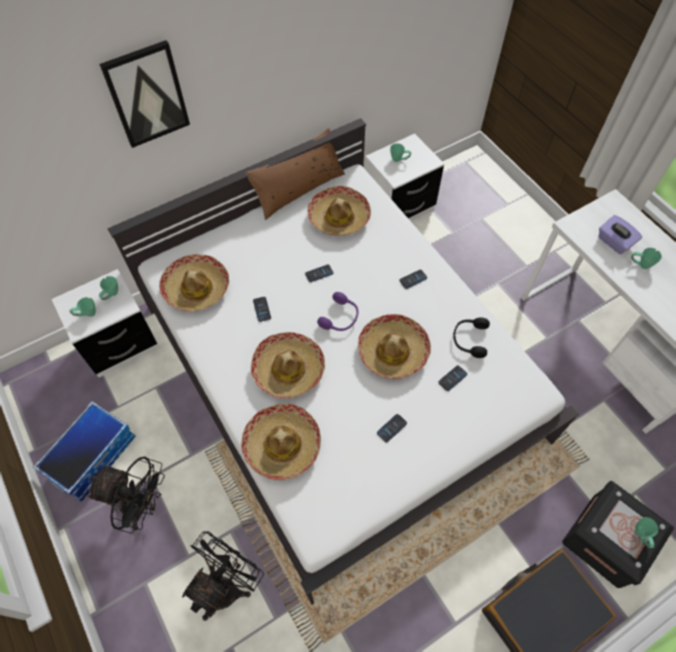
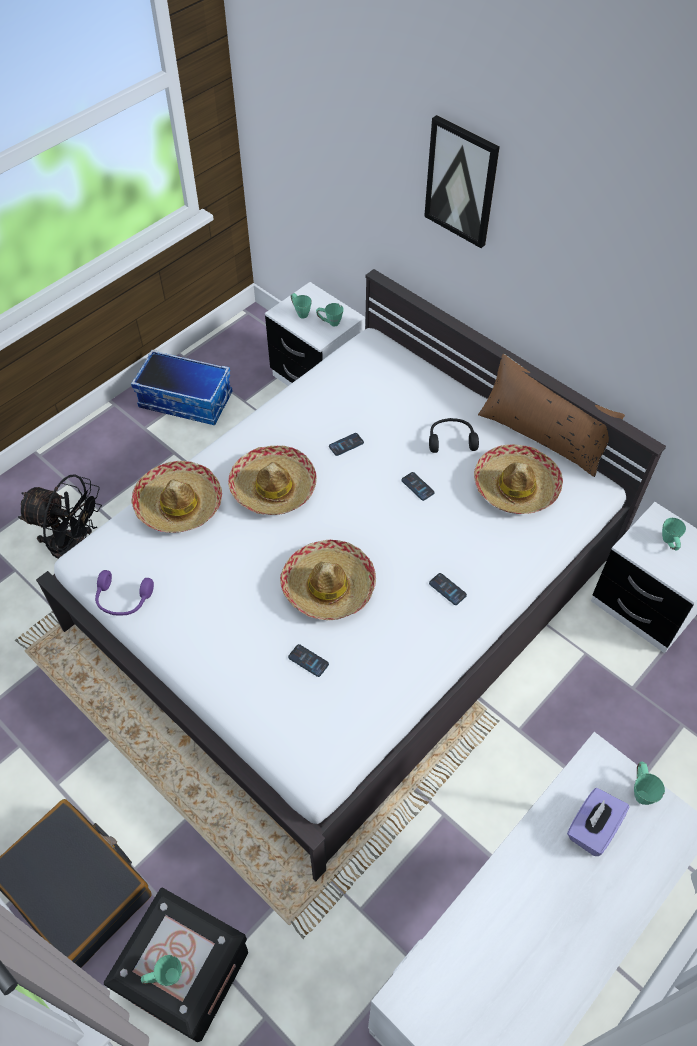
camera: 75 degrees right, 5 degrees down
black fan [89,457,165,534] -> none
hat [159,254,229,311] -> none
purple headphones [317,292,358,331] -> purple headphones moved to [95,570,154,616]
phone [377,414,407,443] -> none
black headphones [453,317,490,358] -> black headphones moved to [429,418,479,453]
green mug [631,248,662,269] -> green mug moved to [634,761,665,805]

